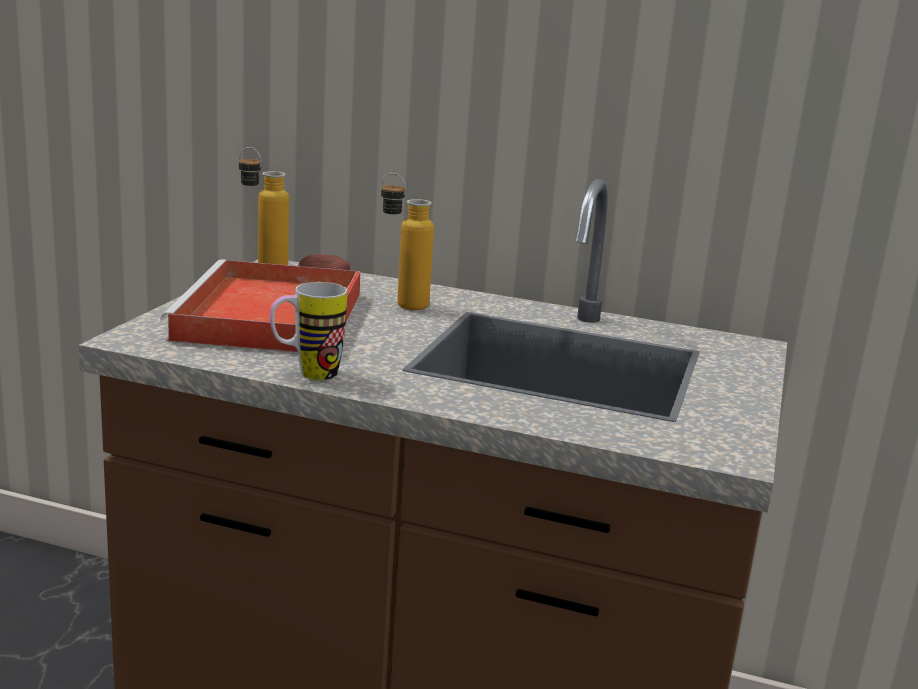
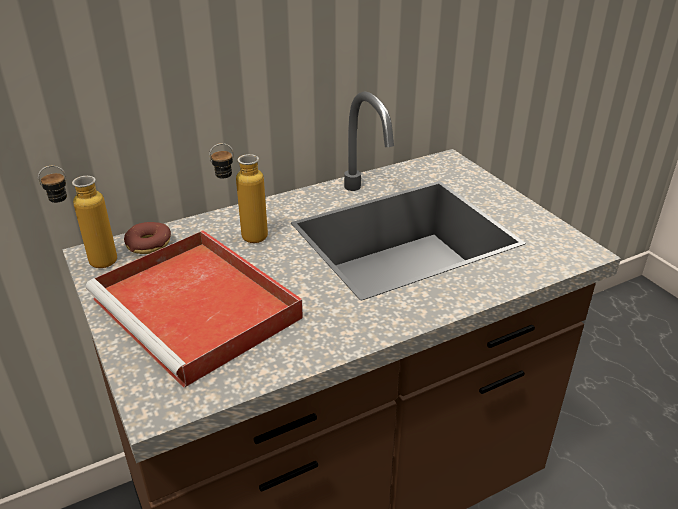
camera: 45 degrees left, 15 degrees up
mug [270,282,347,380] -> none

